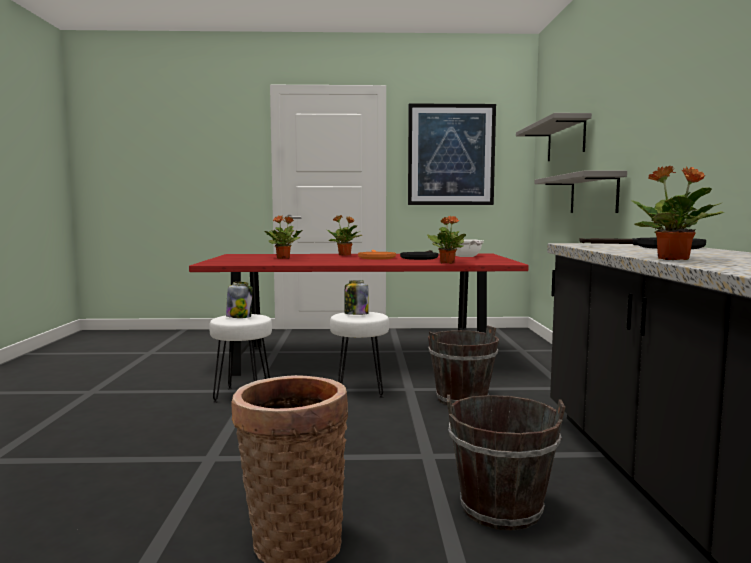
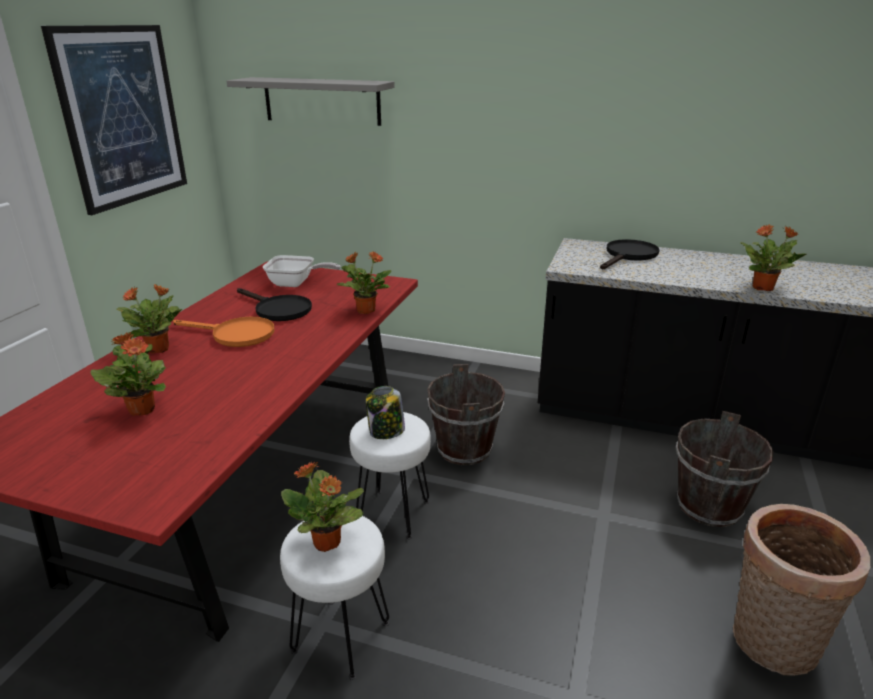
camera: 70 degrees left, 20 degrees up
jar [226,282,253,318] -> potted plant [281,462,364,552]
grey shelf [535,170,627,213] -> none

